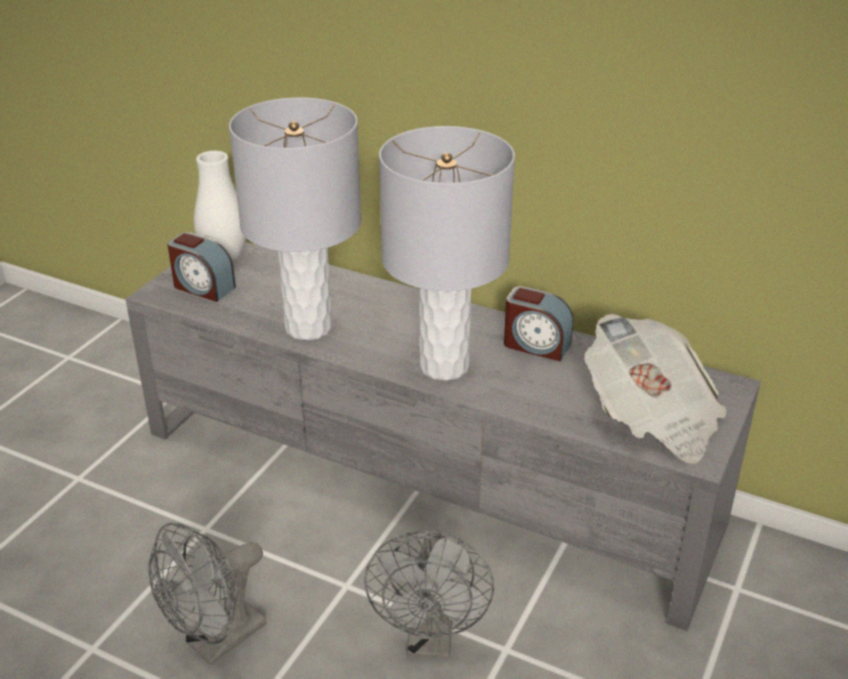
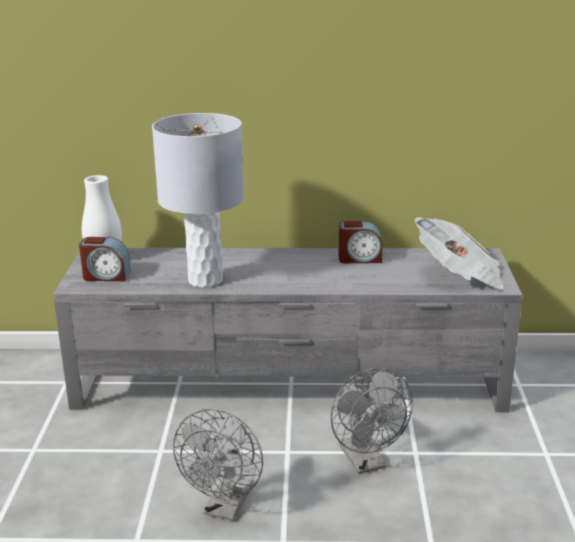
camera: 25 degrees left, 10 degrees down
grey table lamp [379,126,515,381] -> none

